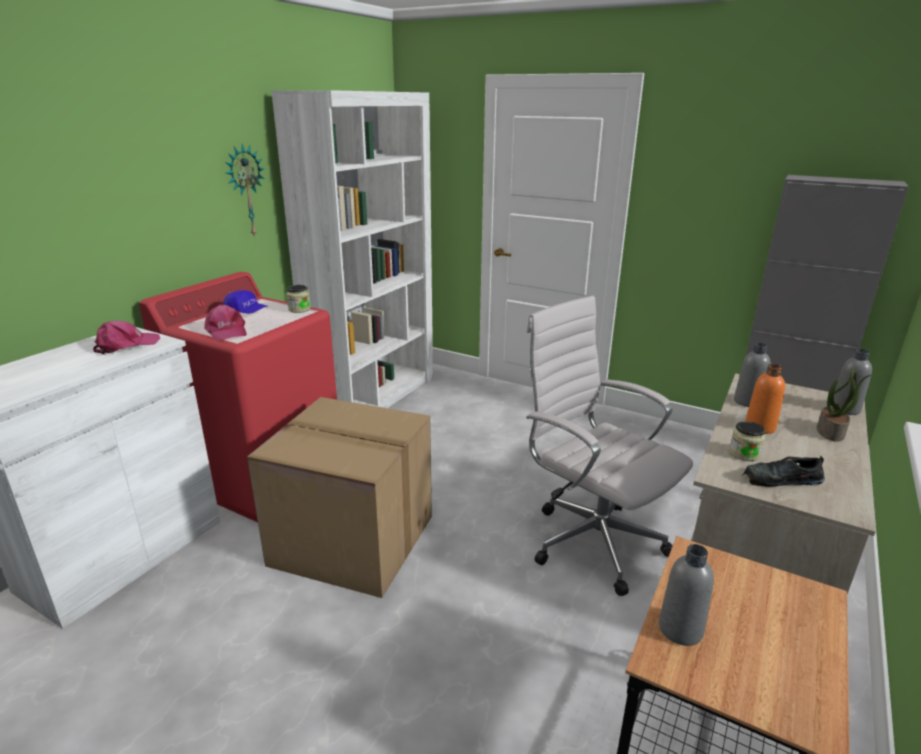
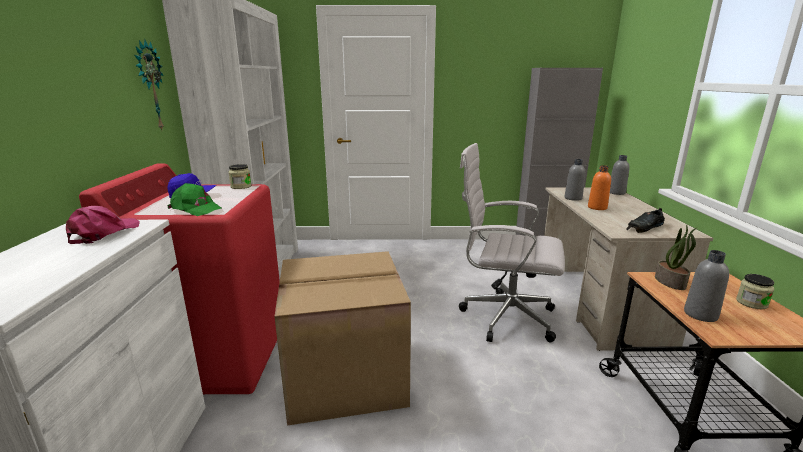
camera: 30 degrees left, 5 degrees down
pink cap [204,304,247,341] -> green cap [167,183,223,216]
jar [729,421,765,461] -> jar moved to [736,274,774,309]
potted plant [817,367,871,442] -> potted plant moved to [655,224,698,290]

